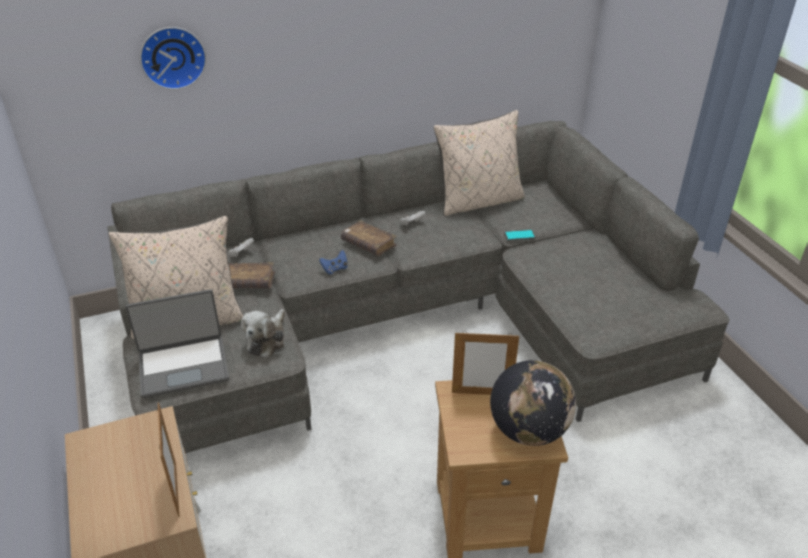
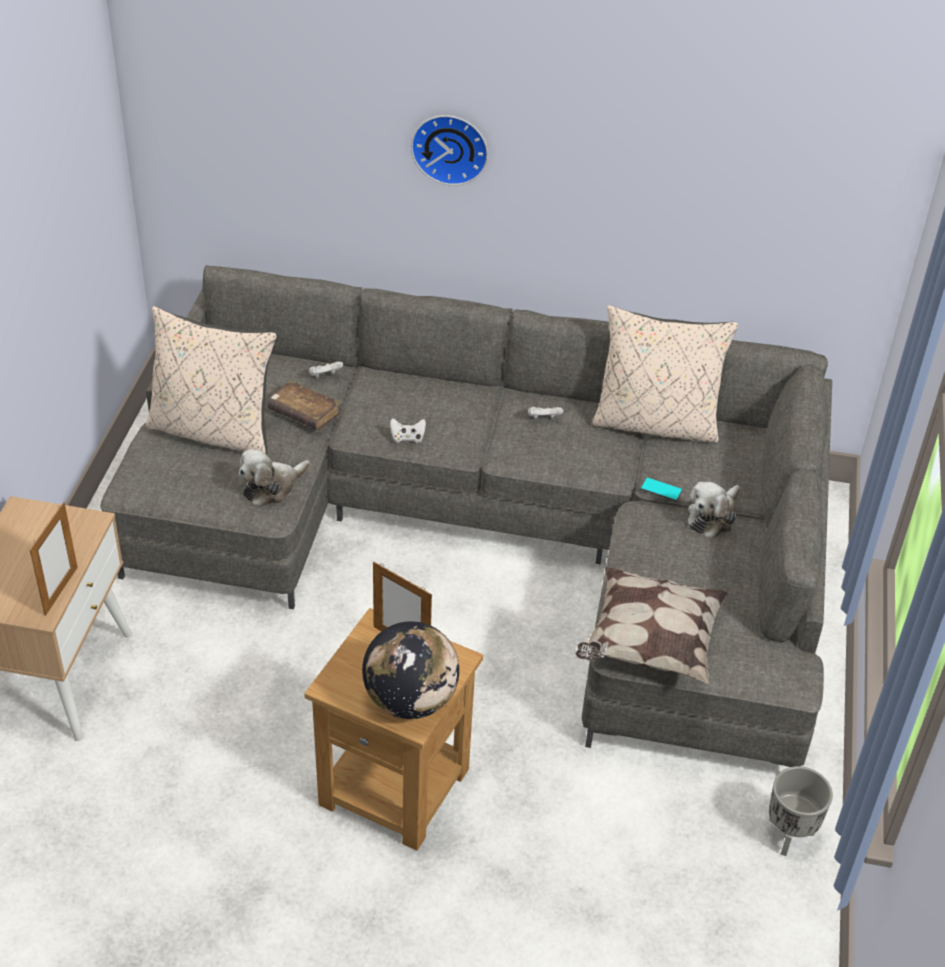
camera: 30 degrees right, 5 degrees up
laptop [125,289,229,398] -> none
wall clock [140,27,206,90] -> wall clock moved to [411,115,488,186]
blue game controller [319,250,348,274] -> white game controller [390,418,426,443]
brown book [341,220,397,256] -> none
none -> pillow [576,567,728,684]
none -> plush toy [688,482,740,538]
none -> grey planter [769,766,833,856]

